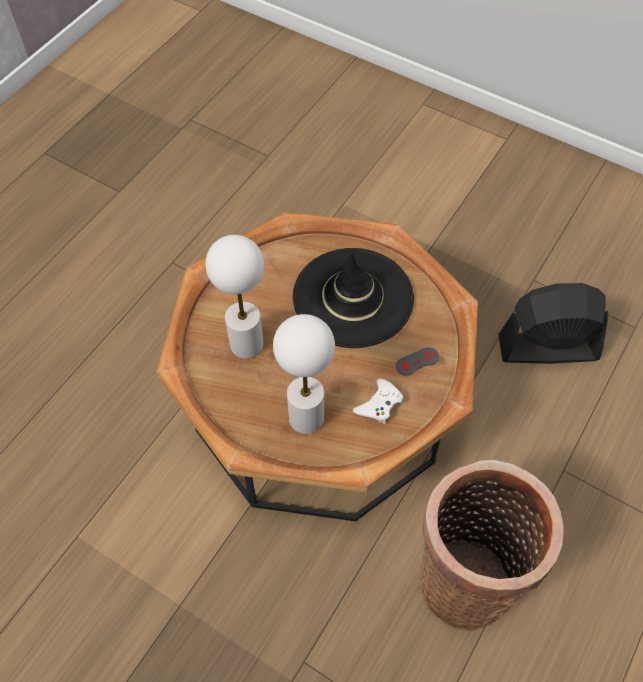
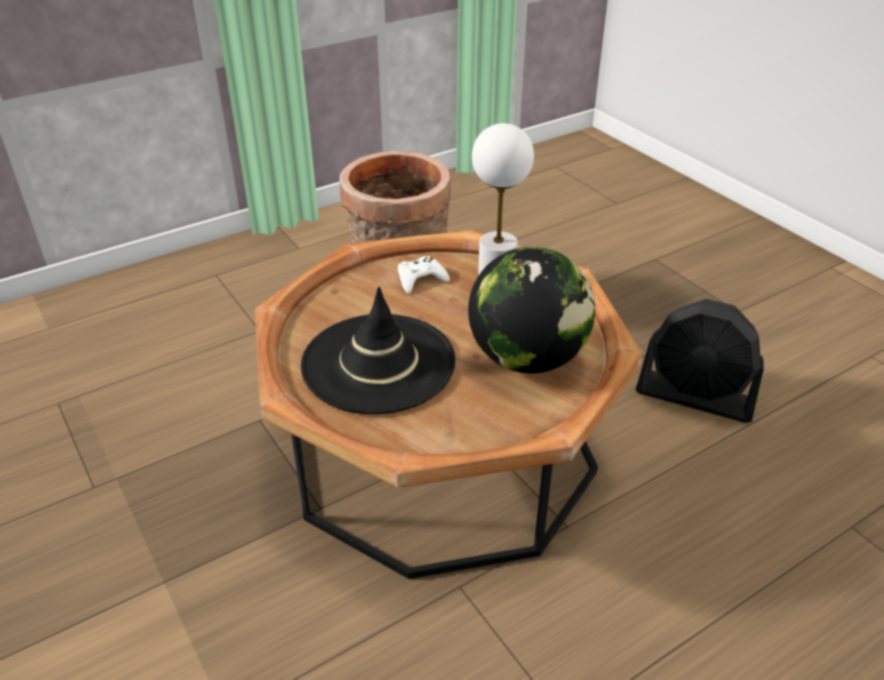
camera: 155 degrees left, 20 degrees down
white table lamp [206,235,264,359] -> globe [468,247,595,373]
grey game controller [396,347,439,376] -> none
black fan [498,283,608,364] -> black fan moved to [636,299,764,423]

